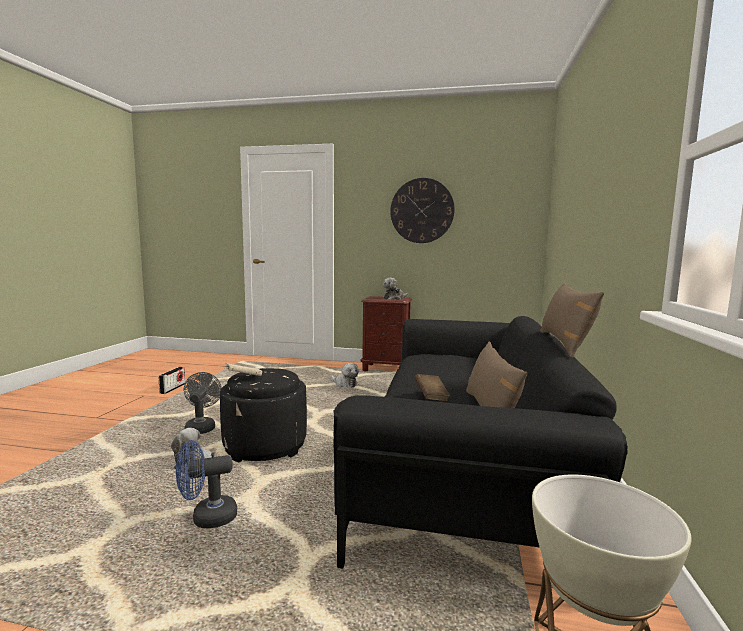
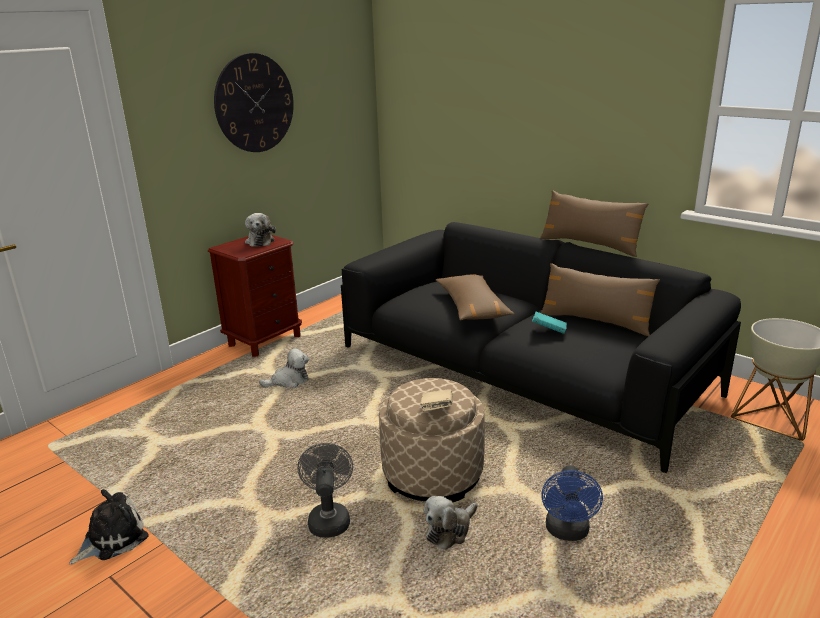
camera: 60 degrees left, 15 degrees up
radio [158,367,185,394] -> plush toy [69,489,149,565]
grey fan [184,372,221,434] -> grey fan turned 60 degrees clockwise [297,443,353,538]
black ottoman [220,368,307,463] -> beige ottoman [379,378,485,502]
brown book [415,374,450,401] -> turquoise book [532,312,567,334]
none -> brown pillow [436,274,514,320]

